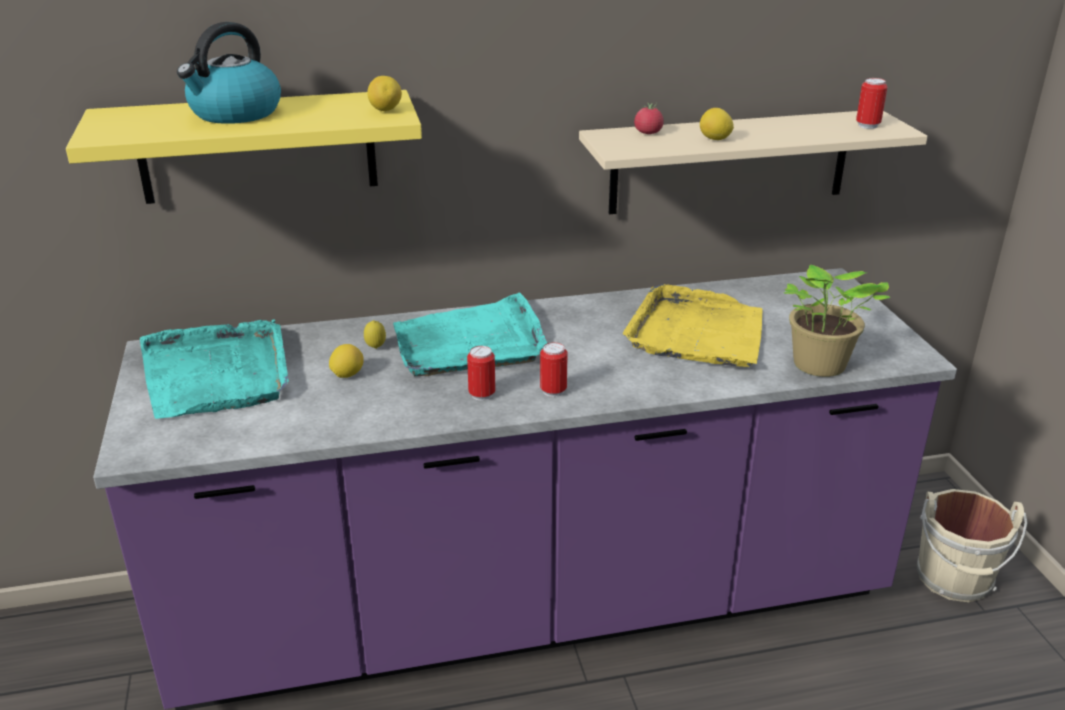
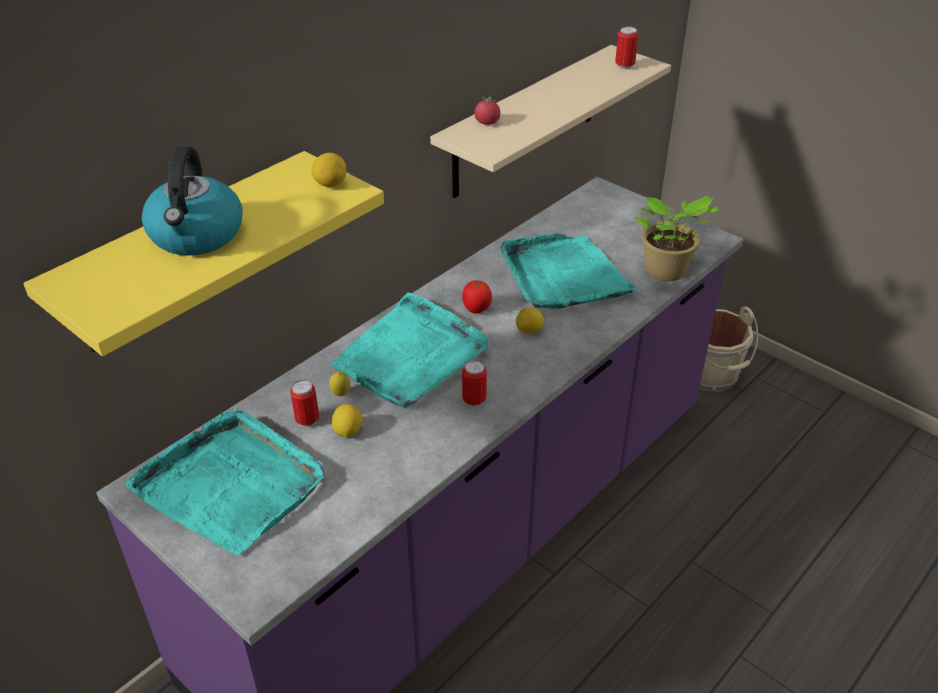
camera: 35 degrees left, 10 degrees up
can [540,342,568,397] -> can moved to [290,380,319,427]
yellow tray [623,284,762,367] -> turquoise tray [500,234,639,309]
lemon [700,108,734,140] -> lemon moved to [516,307,544,334]
none -> tomato [462,280,492,313]

